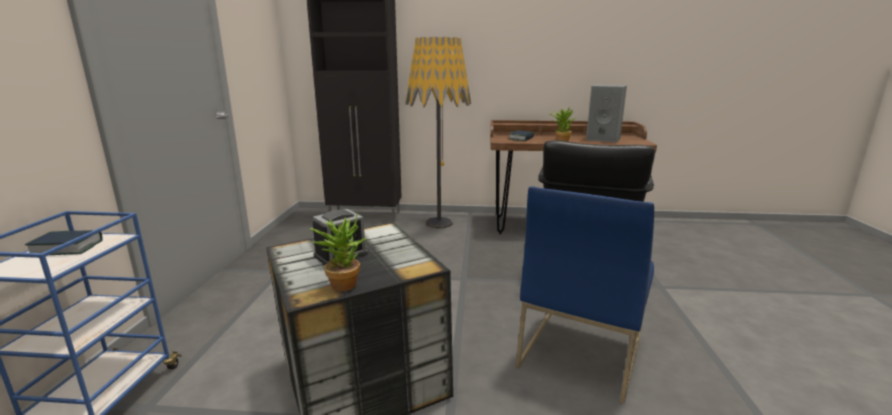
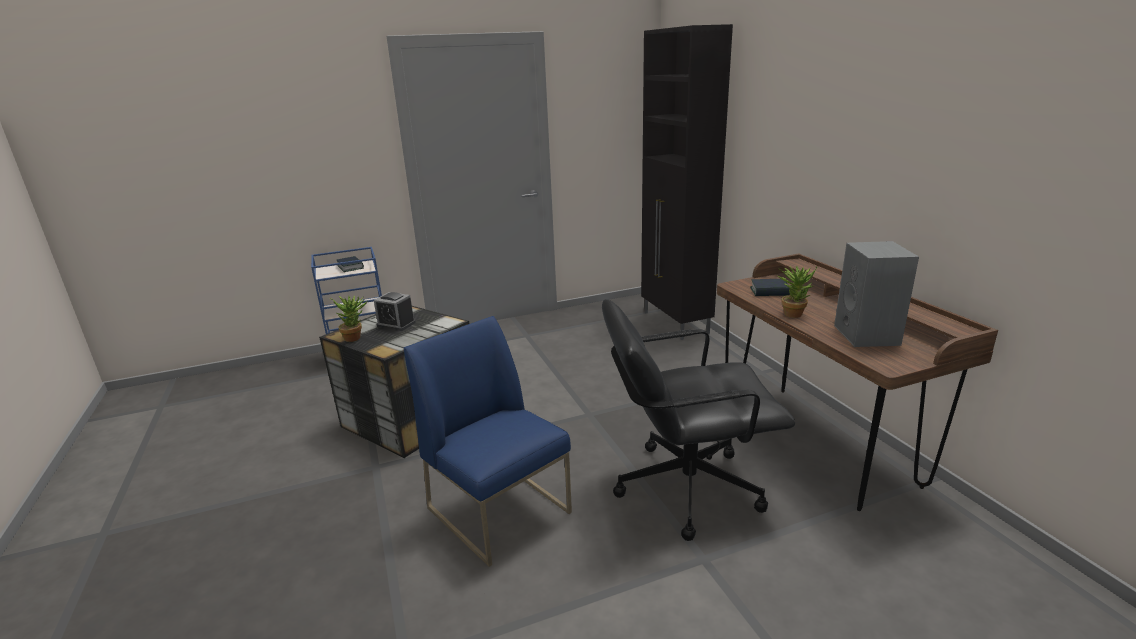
camera: 65 degrees right, 5 degrees up
floor lamp [405,37,471,229] -> none
blue chair [516,186,654,404] -> blue chair turned 45 degrees clockwise [404,316,572,567]

